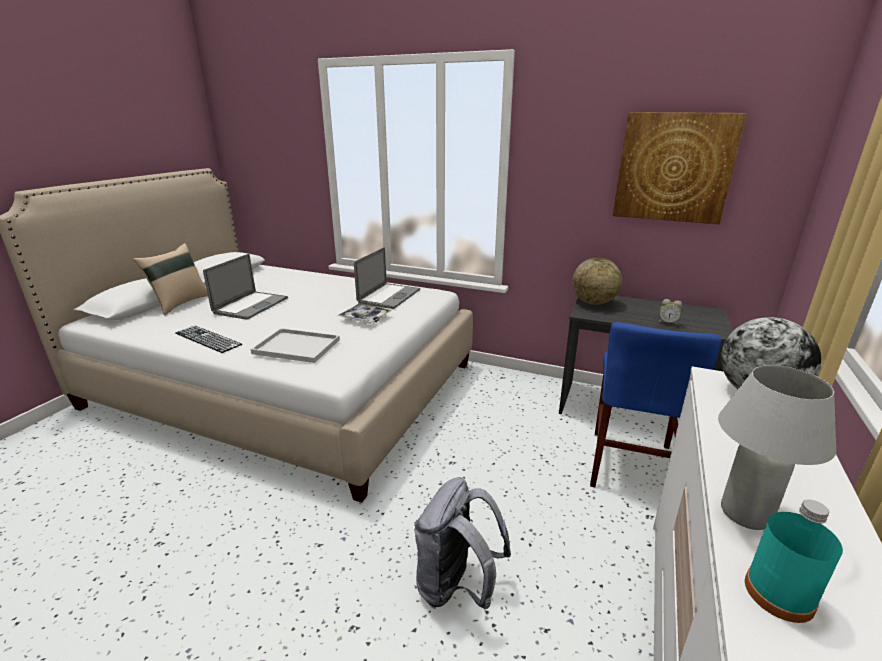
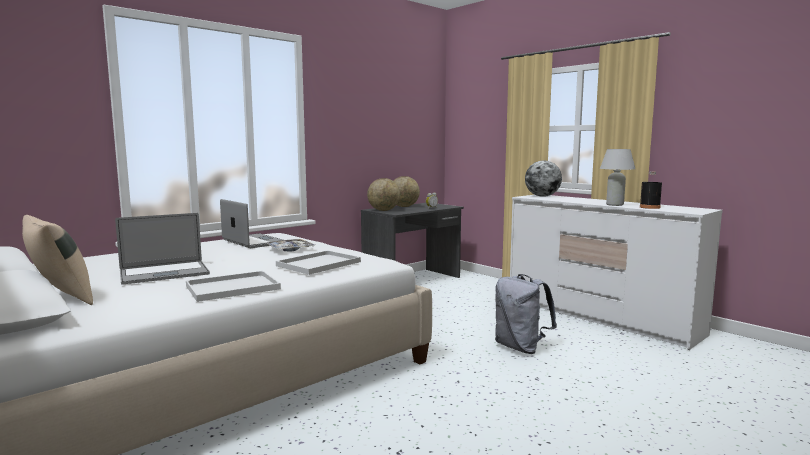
camera: 65 degrees left, 15 degrees down
keyboard [175,326,242,353] -> white tray [186,271,281,302]
laptop [203,254,288,320] -> laptop turned 105 degrees clockwise [115,213,210,285]
blue chair [590,322,721,487] -> none
picture [613,112,747,224] -> none
turquoise bottle [745,499,843,623] -> black bottle [640,171,662,209]
none -> globe [393,176,420,207]

